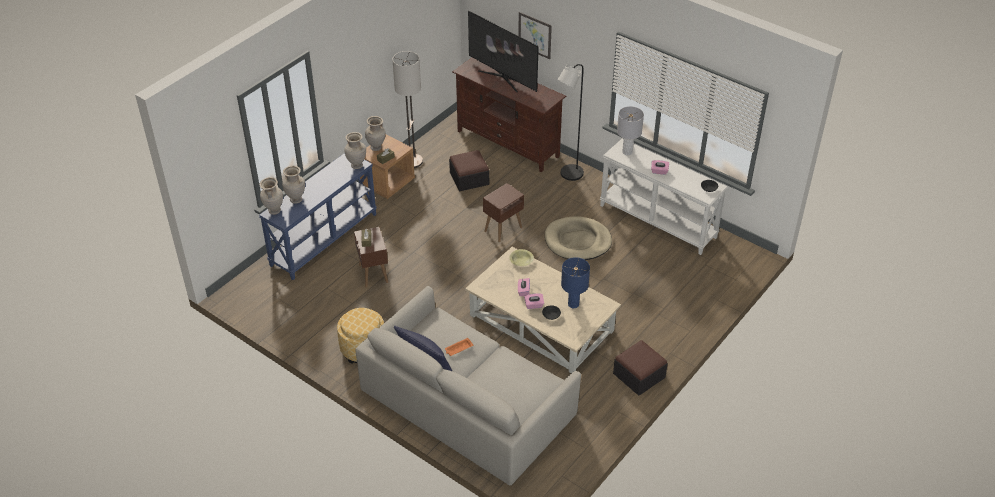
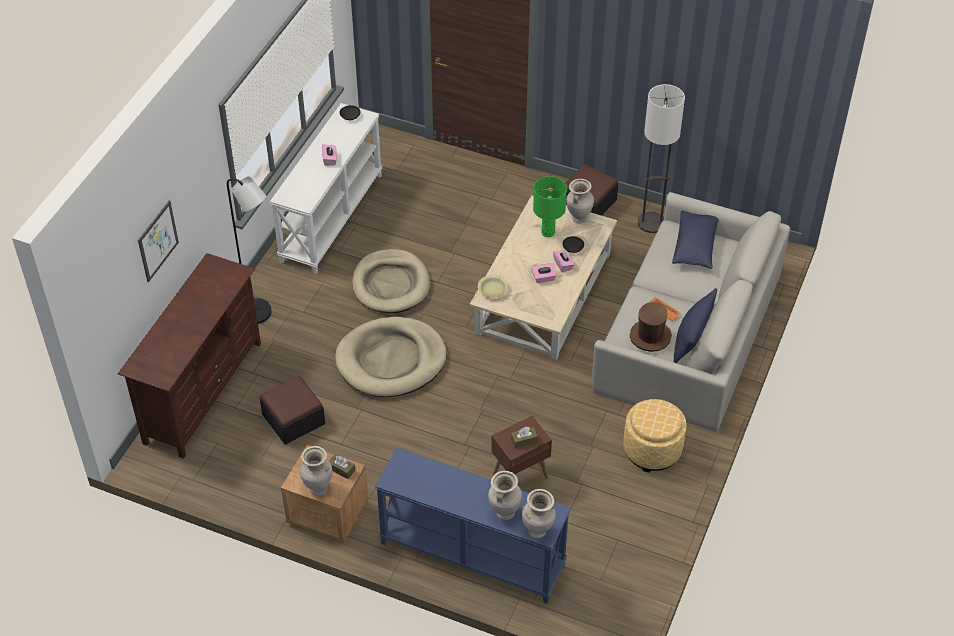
camera: 105 degrees left, 5 degrees up
beige vase [344,132,366,169] -> beige vase moved to [566,179,594,224]
floor lamp [392,51,423,168] -> floor lamp moved to [638,84,685,233]
television [468,11,539,92] -> none
brown side table [483,183,524,242] -> beige dog bed [335,317,447,397]
blue table lamp [561,257,590,309] -> green table lamp [533,176,567,237]
grey table lamp [617,106,644,155] -> none
none -> brown hat [630,302,672,352]
none -> blue pillow [672,211,719,269]

